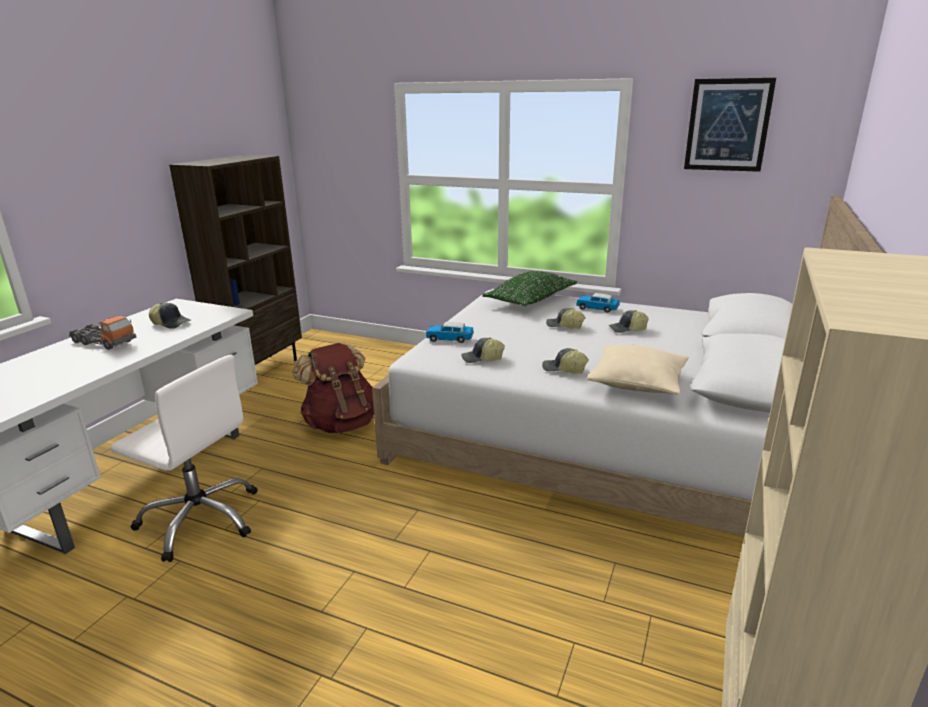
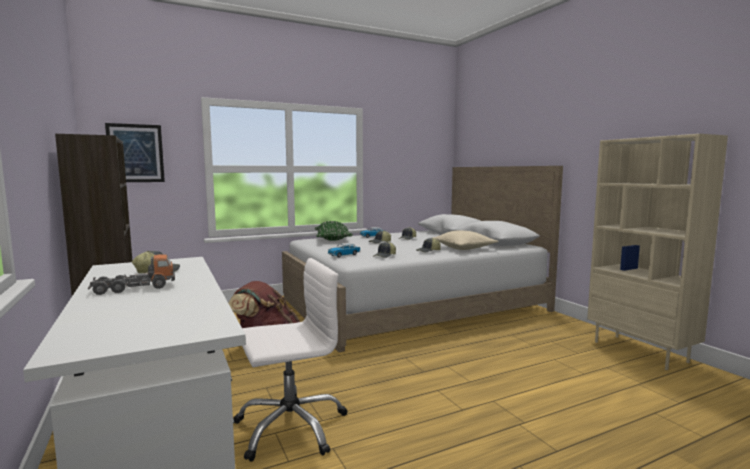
camera: 50 degrees left, 15 degrees down
picture [684,78,776,172] -> picture moved to [105,123,165,182]

